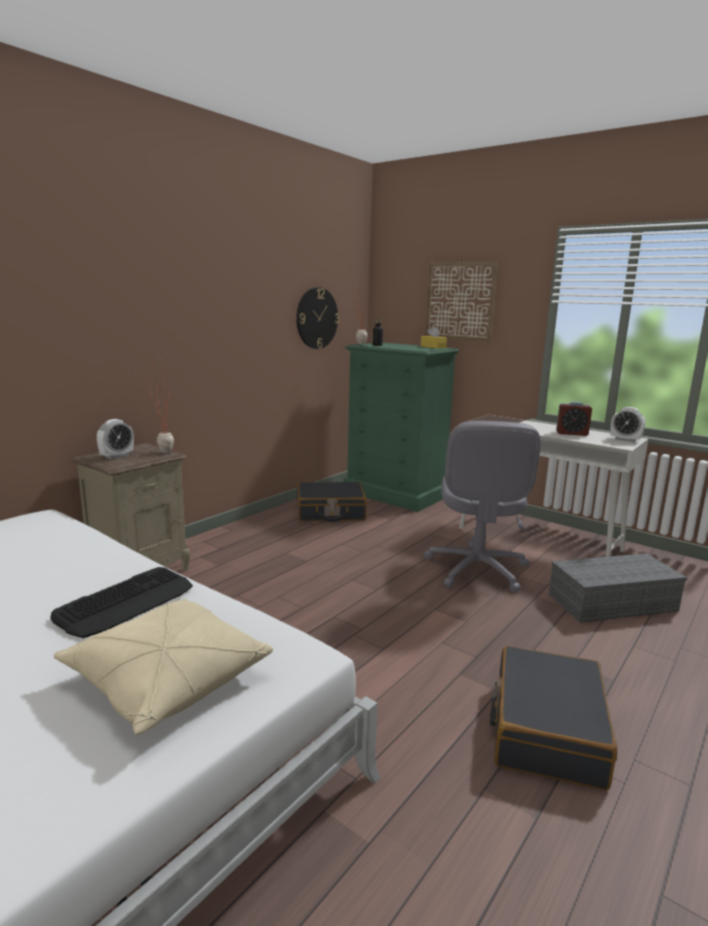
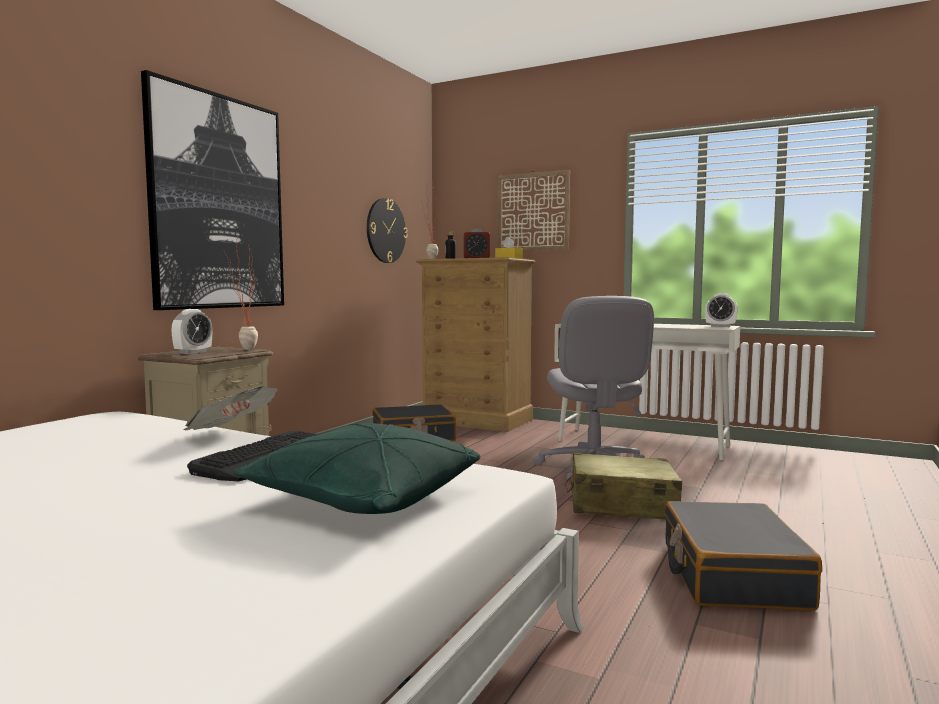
camera: 10 degrees left, 10 degrees down
beige pillow [54,599,273,735] -> green pillow [233,423,480,514]
green dresser [344,343,459,512] -> brown dresser [416,257,536,432]
grey storage box [549,553,687,623] -> none
alarm clock [556,402,592,436] -> alarm clock moved to [464,229,490,258]
none -> picture [141,70,284,310]
none -> newspaper [183,386,278,430]
none -> beige suitcase [565,452,682,519]

